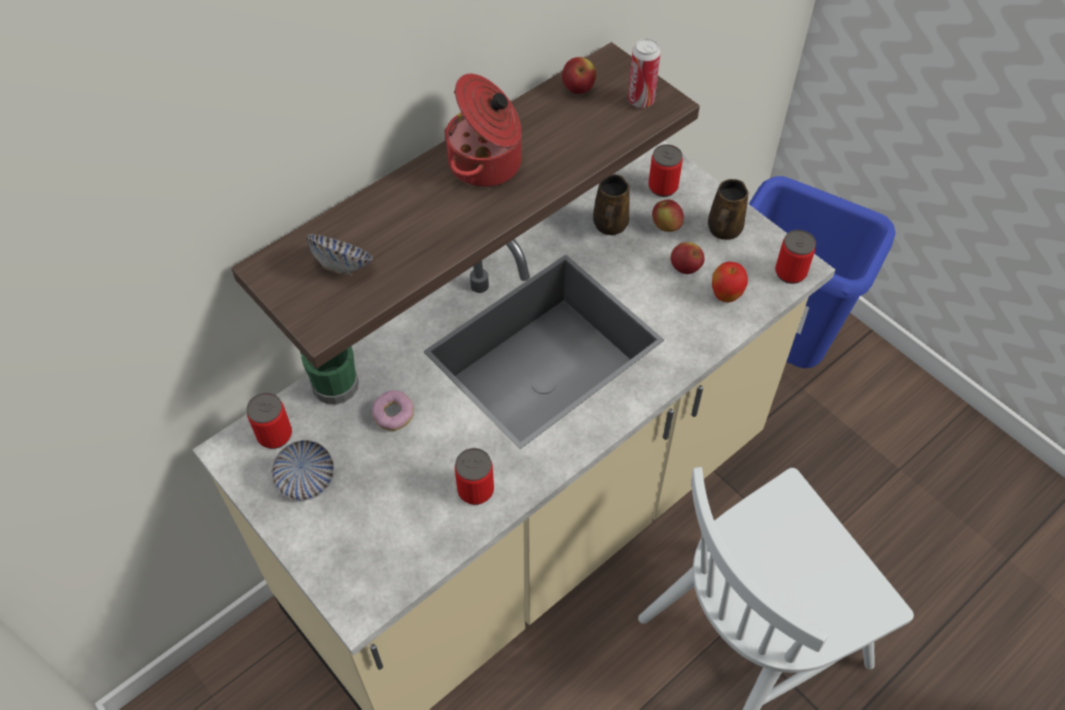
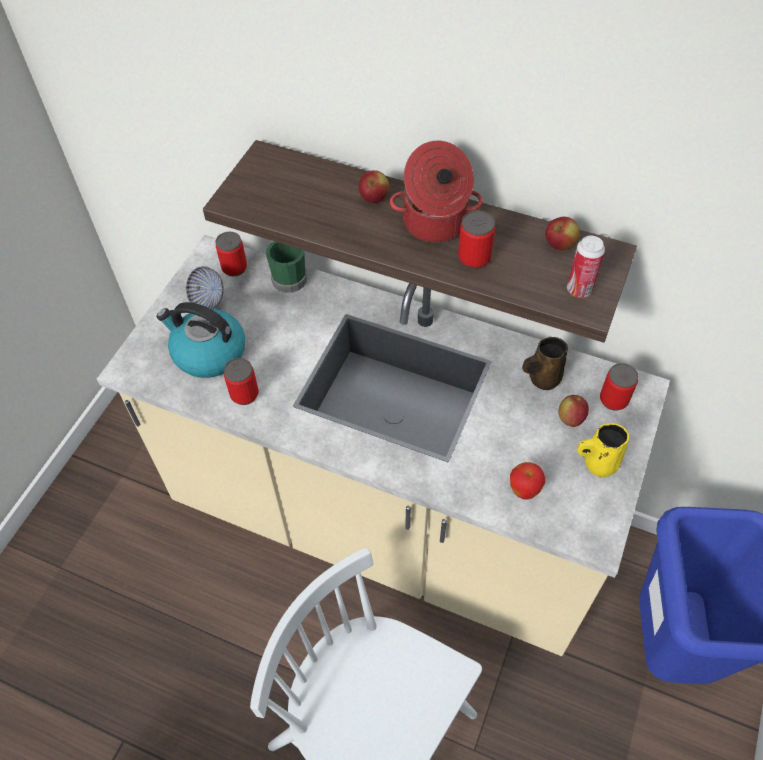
camera: 65 degrees right, 0 degrees up
bowl [307,234,373,276] -> none
donut [372,390,414,431] -> none
apple [671,242,705,274] -> apple moved to [359,170,389,203]
brown mug [708,179,749,240] -> yellow mug [577,423,629,477]
can [775,230,816,284] -> can moved to [458,210,495,269]
none -> kettle [157,302,245,378]

